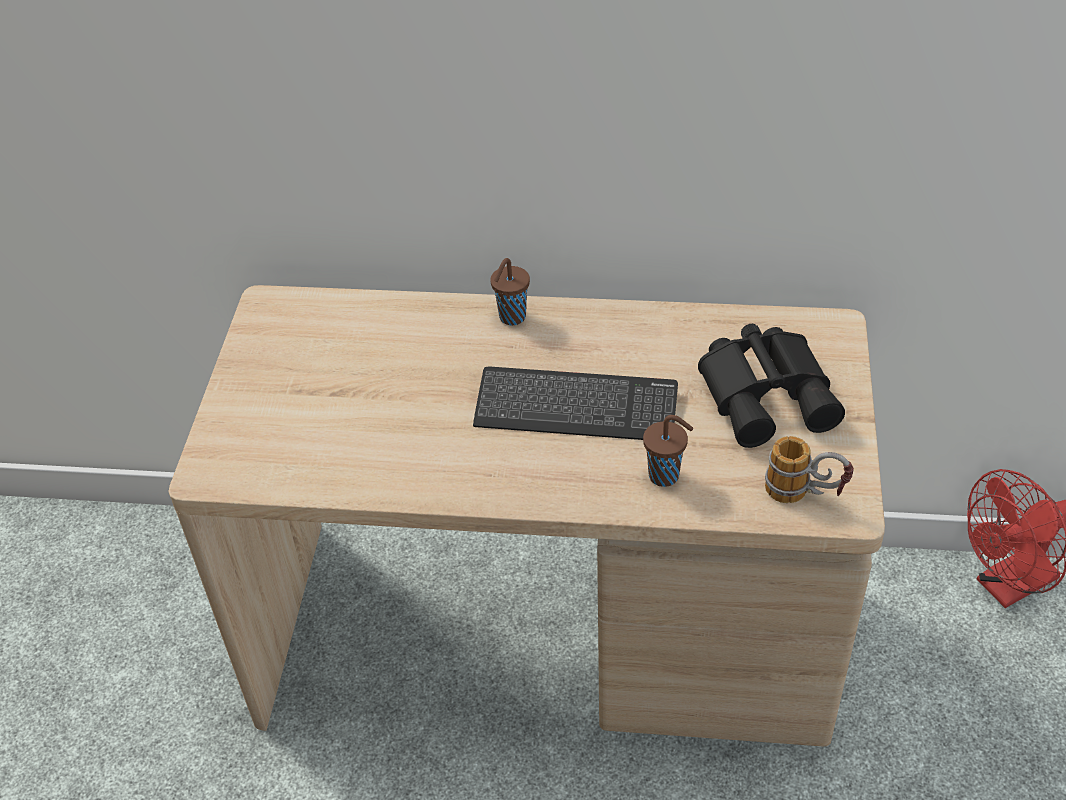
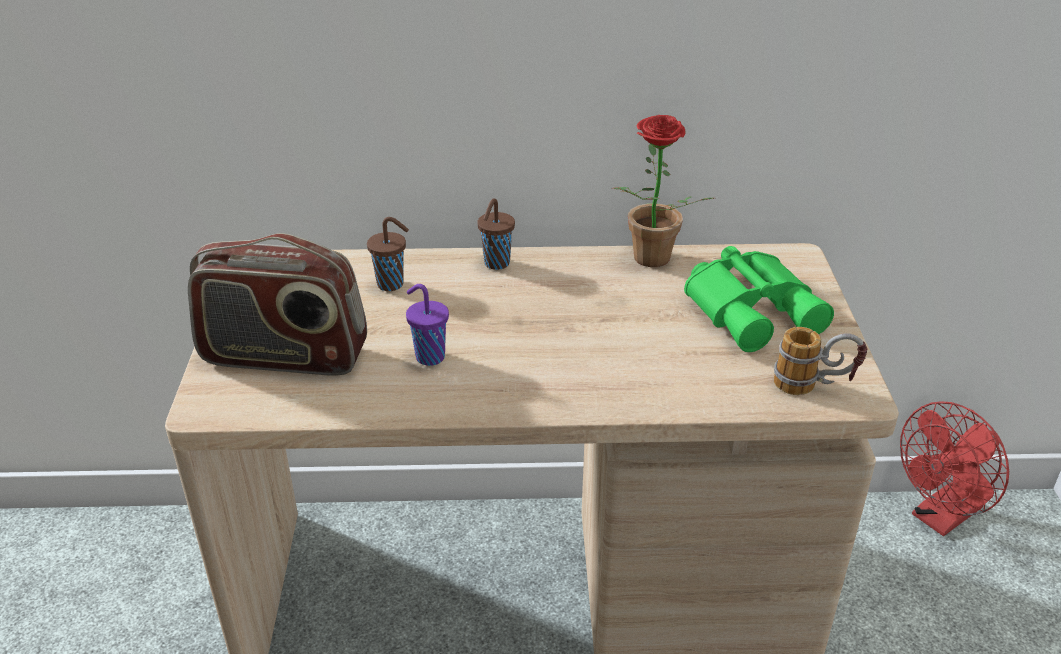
camera: 10 degrees left, 10 degrees down
keyboard [473,366,678,440] -> none
brown cup [643,415,693,487] -> brown cup moved to [367,217,409,291]
black binoculars [698,324,845,448] -> green binoculars [684,246,834,352]
none -> radio [188,233,367,375]
none -> purple cup [406,284,449,366]
none -> potted plant [613,115,714,267]

